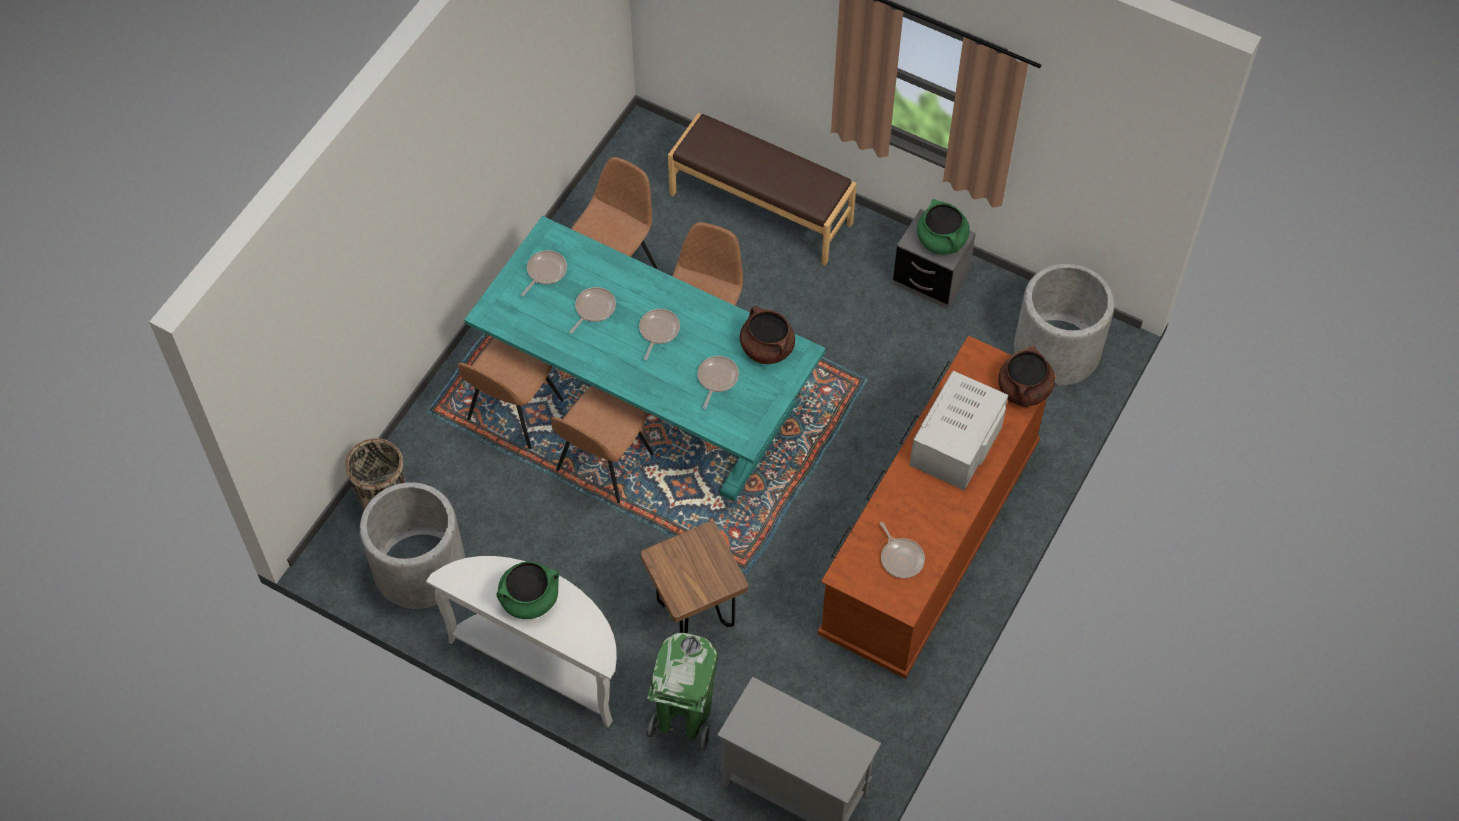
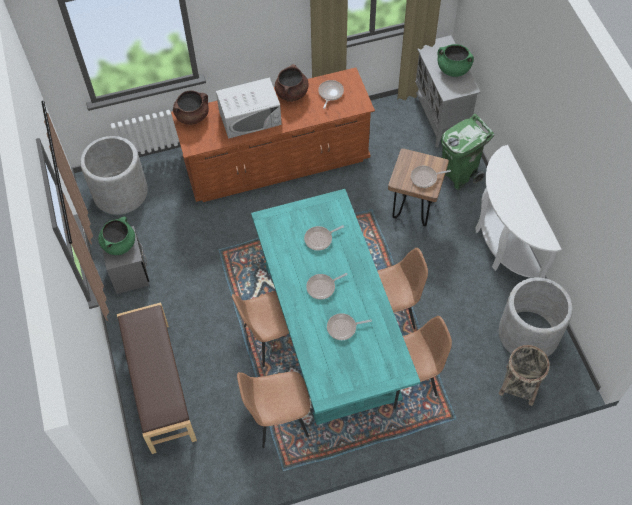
camera: 135 degrees left, 0 degrees up
green cooking pot [497,561,559,619] -> green cooking pot moved to [438,44,474,77]
frying pan [521,250,567,296] -> frying pan moved to [411,166,451,188]
brown cooking pot [740,306,795,364] -> brown cooking pot moved to [275,64,308,102]

